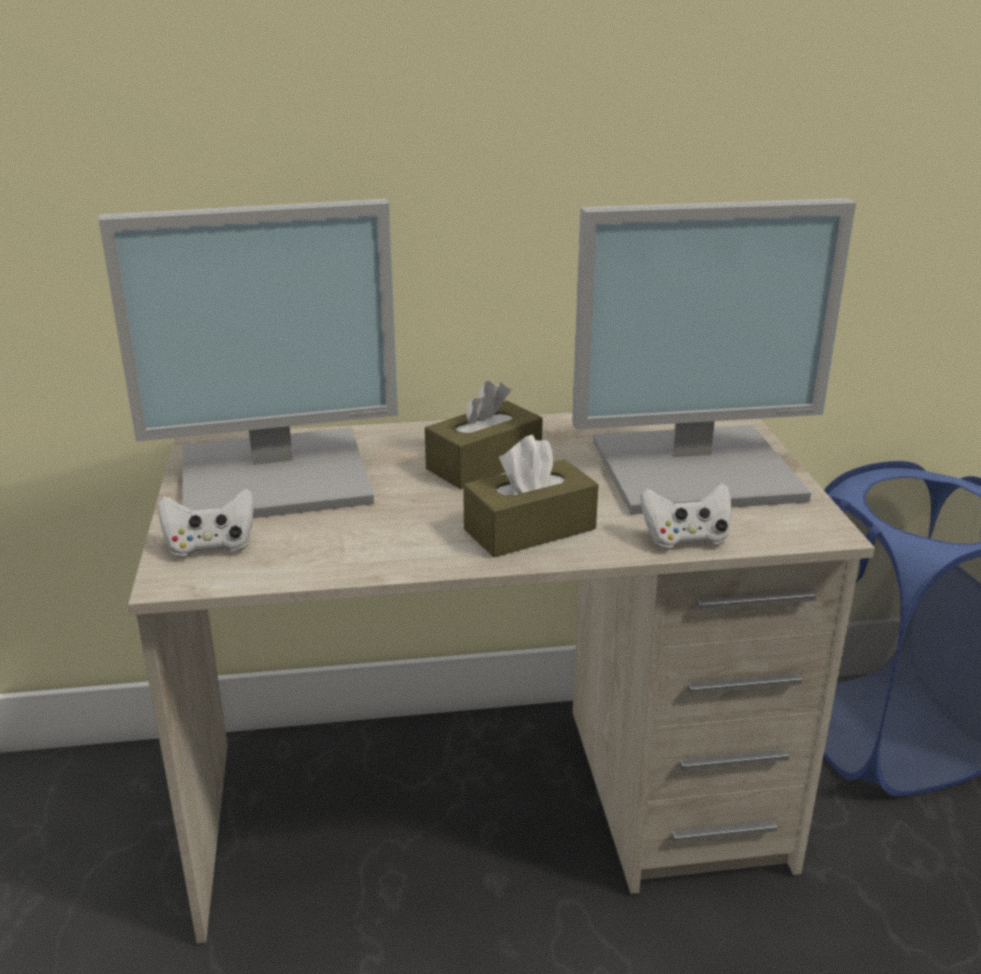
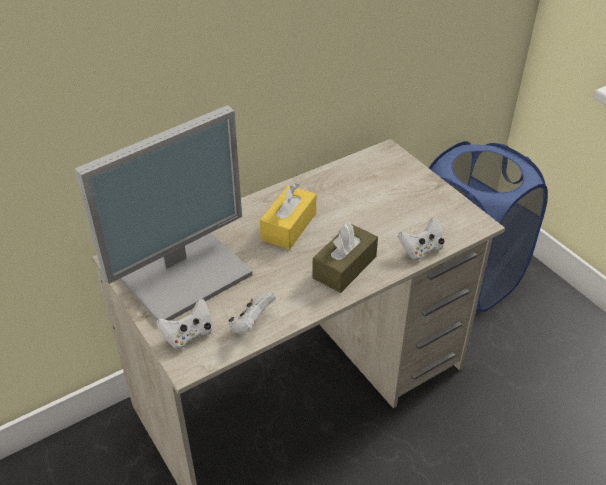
camera: 25 degrees left, 15 degrees up
brown tissue box [425,381,543,489] -> yellow tissue box [260,183,316,250]
monitor [572,198,856,515] -> none
none -> white game controller [229,292,276,334]

